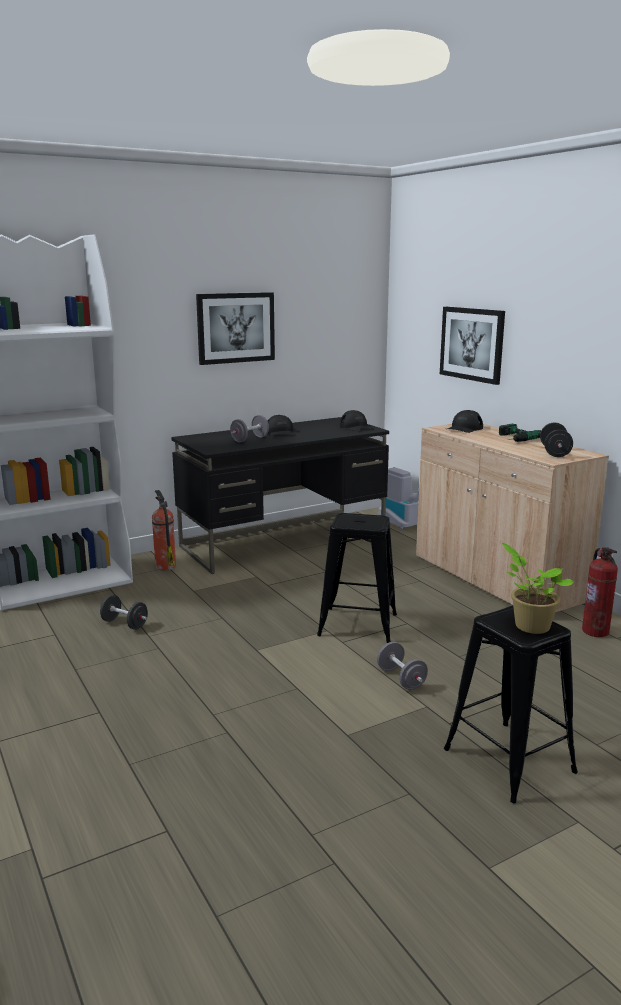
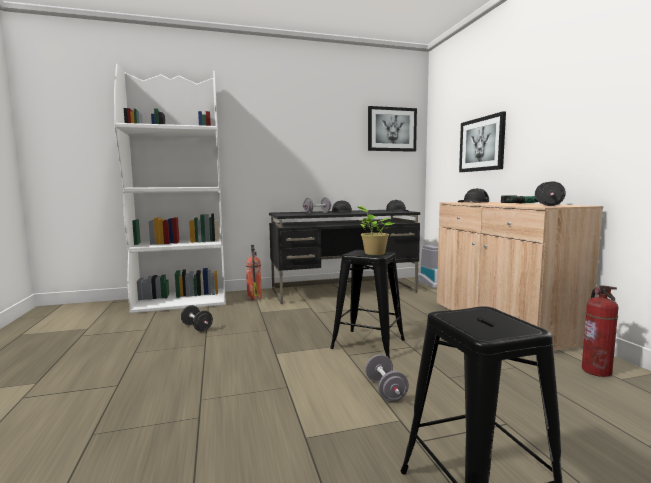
camera: 15 degrees right, 10 degrees down
picture [196,292,275,365] -> picture moved to [368,106,417,152]
potted plant [502,543,575,634] -> potted plant moved to [358,206,395,255]

